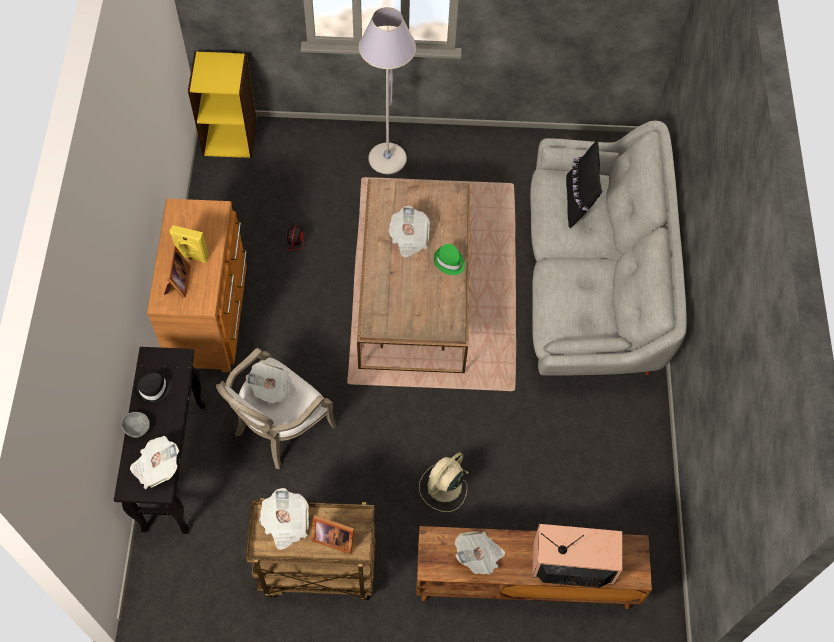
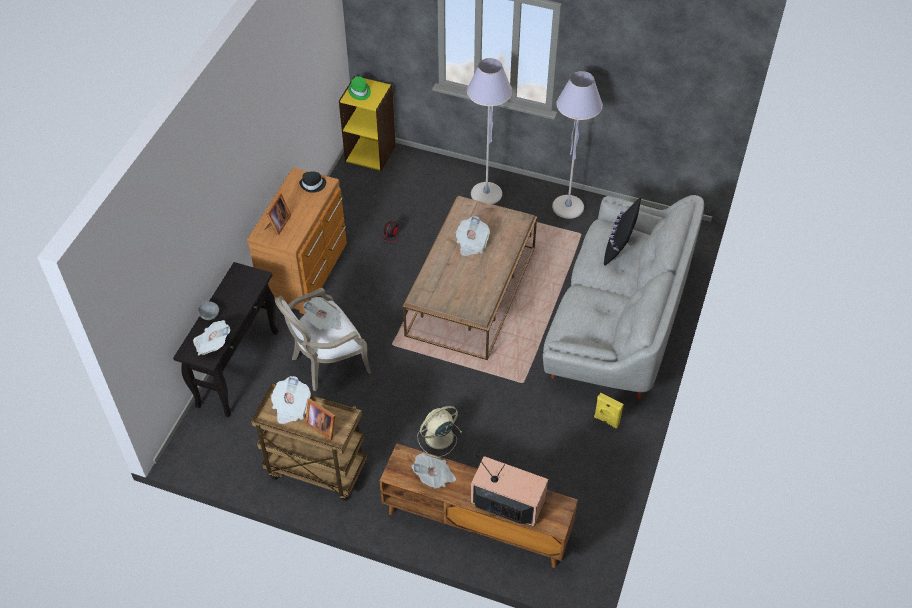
camera: 20 degrees right, 10 degrees down
black hat [135,373,171,404] -> black hat moved to [299,172,326,193]
yellow speaker [170,225,209,263] -> yellow speaker moved to [594,393,624,428]
green hat [434,244,465,275] -> green hat moved to [348,77,371,100]
none -> grey floor lamp [552,71,603,219]

